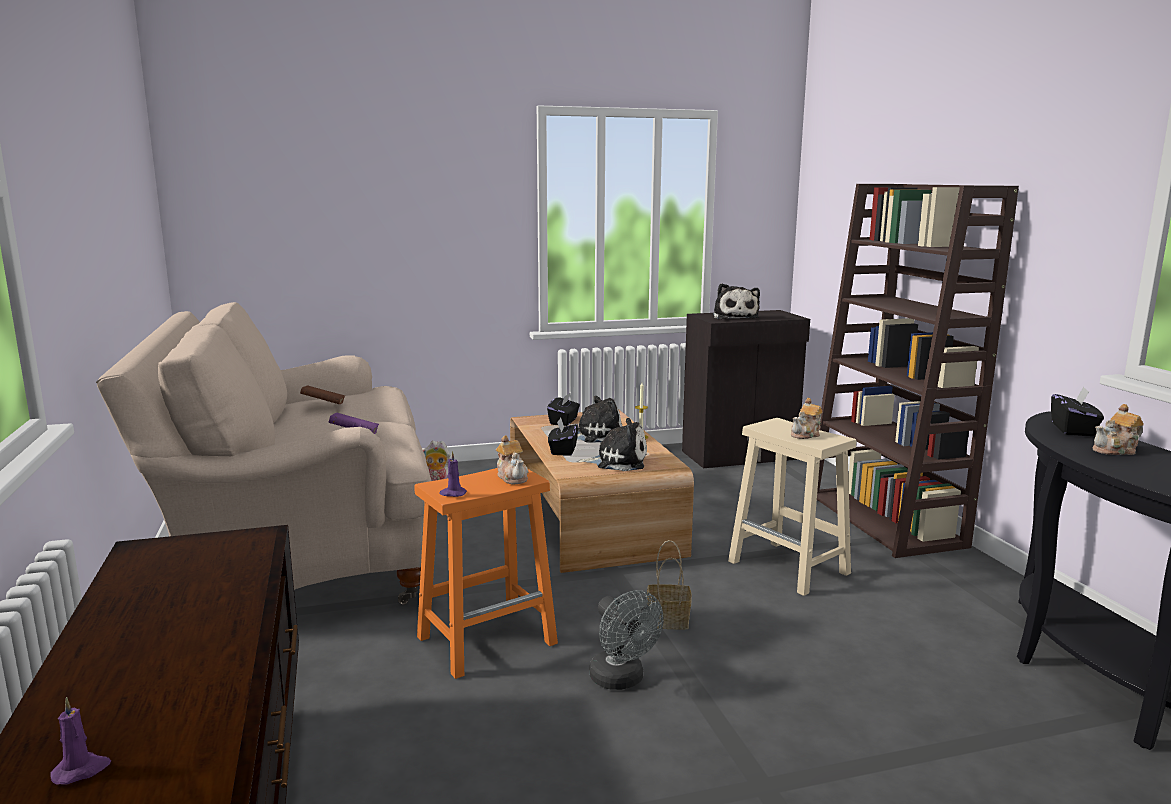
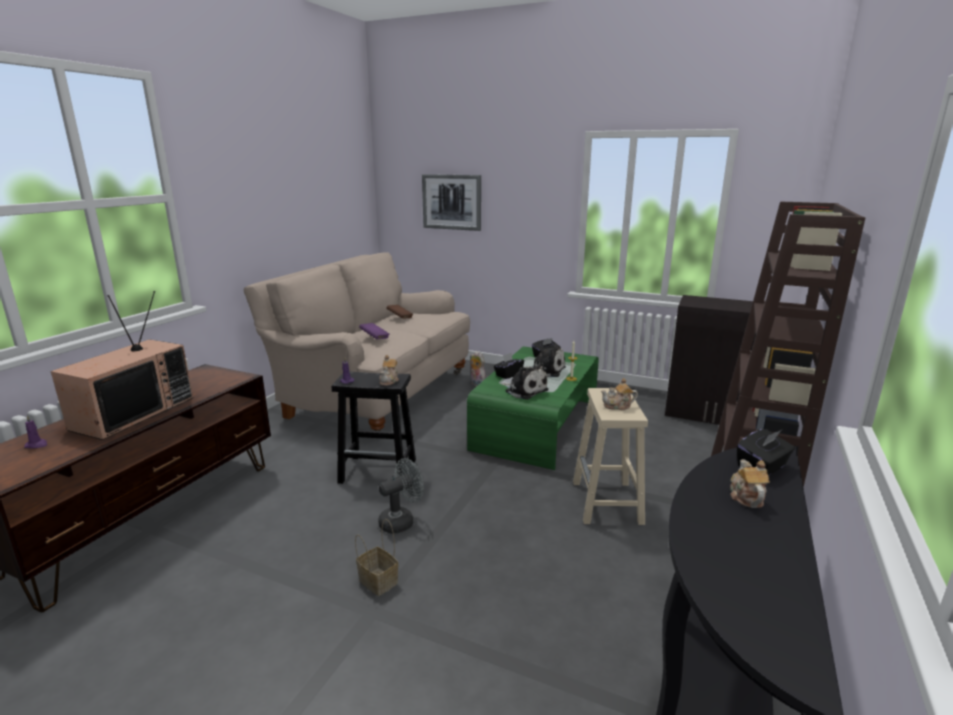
camera: 40 degrees right, 5 degrees up
orange stool [415,468,558,679] -> black stool [332,371,416,484]
brown coffee table [510,410,694,573] -> green coffee table [467,346,599,470]
grey fan [589,590,664,690] -> grey fan turned 135 degrees counterclockwise [379,458,424,534]
basket [647,540,692,629] -> basket moved to [355,519,398,596]
plush toy [713,283,760,319] -> none
teapot [1093,404,1144,455] -> teapot turned 75 degrees clockwise [730,459,770,508]
none -> television [51,291,193,440]
none -> picture [422,174,481,231]

